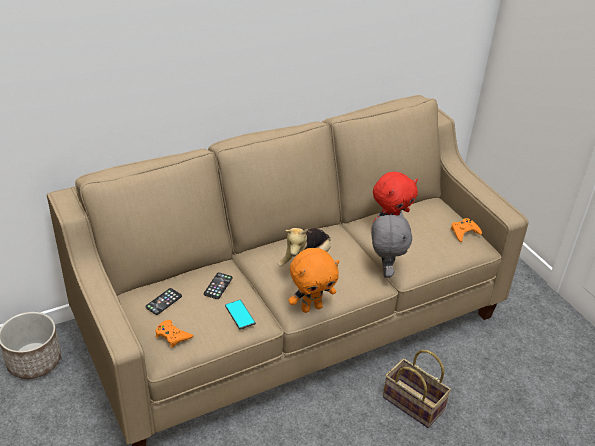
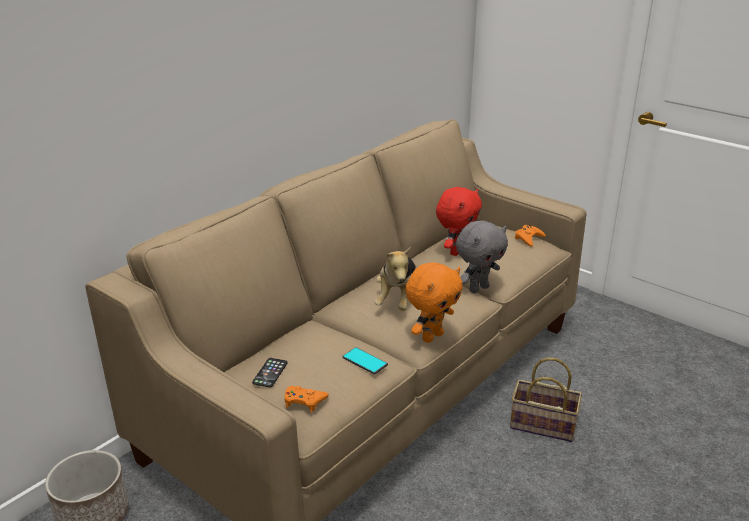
camera: 20 degrees left, 10 degrees down
phone [204,273,232,299] -> none
grey plush toy [371,211,412,278] -> grey plush toy turned 75 degrees clockwise [456,221,508,293]

